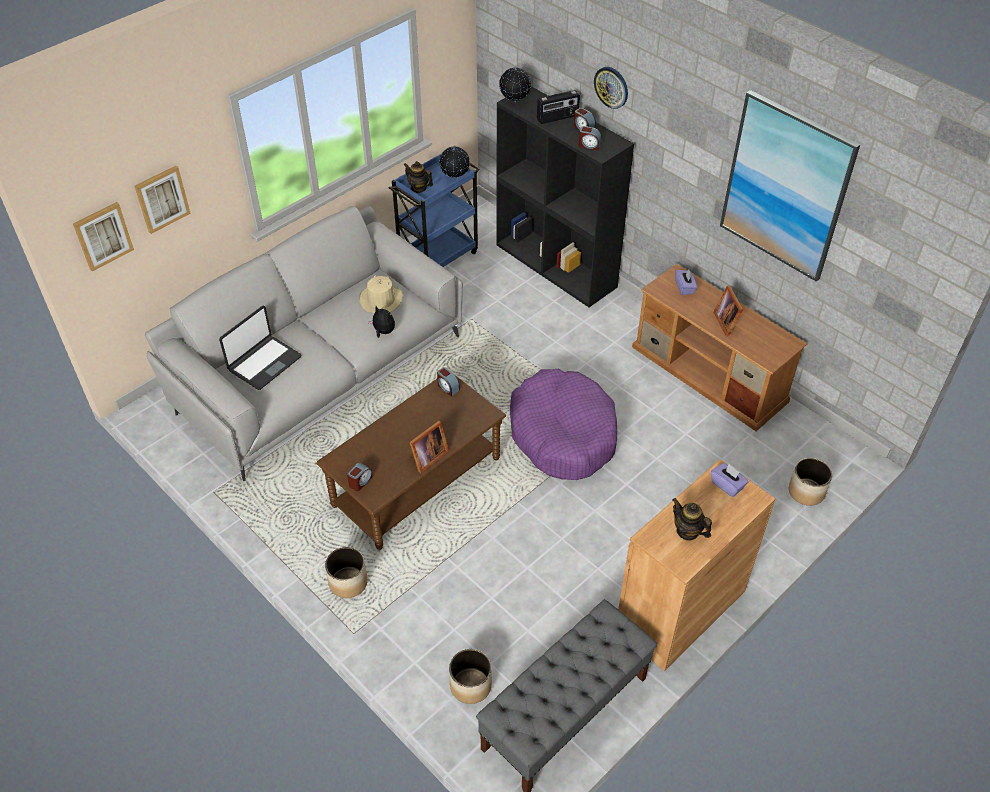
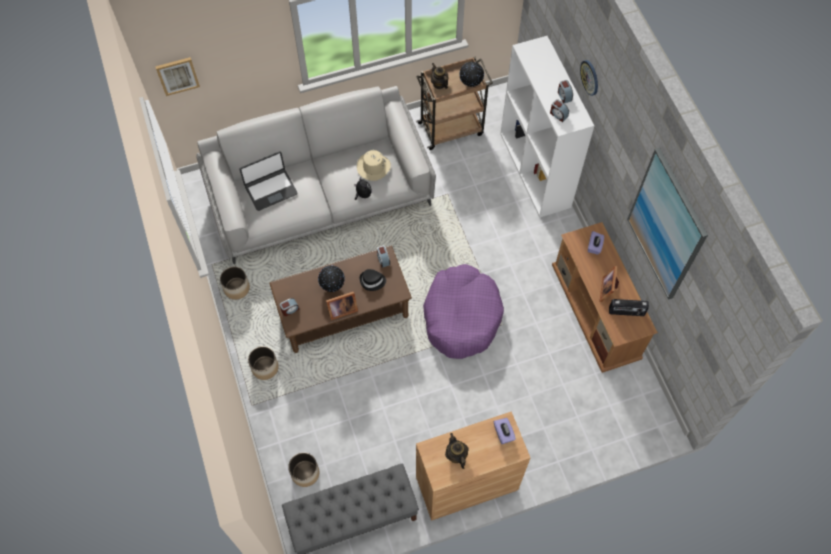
camera: 25 degrees right, 15 degrees up
picture [134,166,191,234] -> none
blue cart [389,153,480,267] -> brown cart [416,57,493,150]
black bookcase [496,86,634,307] -> white bookcase [500,36,594,218]
globe [499,66,531,102] -> globe moved to [318,265,345,292]
radio [537,90,580,124] -> radio moved to [609,299,649,316]
planter [789,458,832,506] -> planter moved to [220,267,250,300]
none -> black hat [360,269,386,291]

